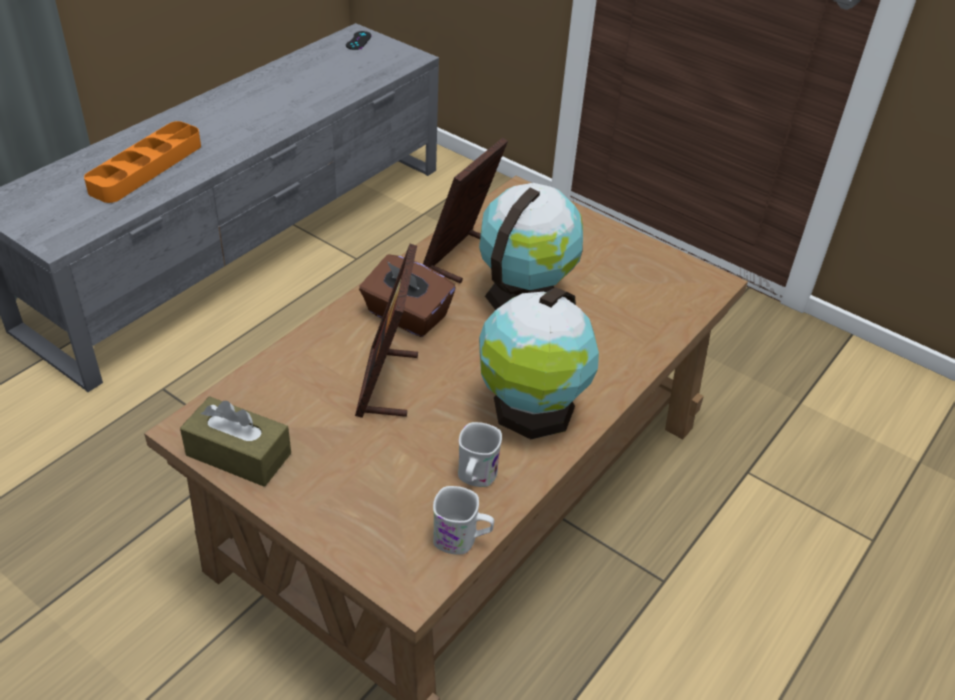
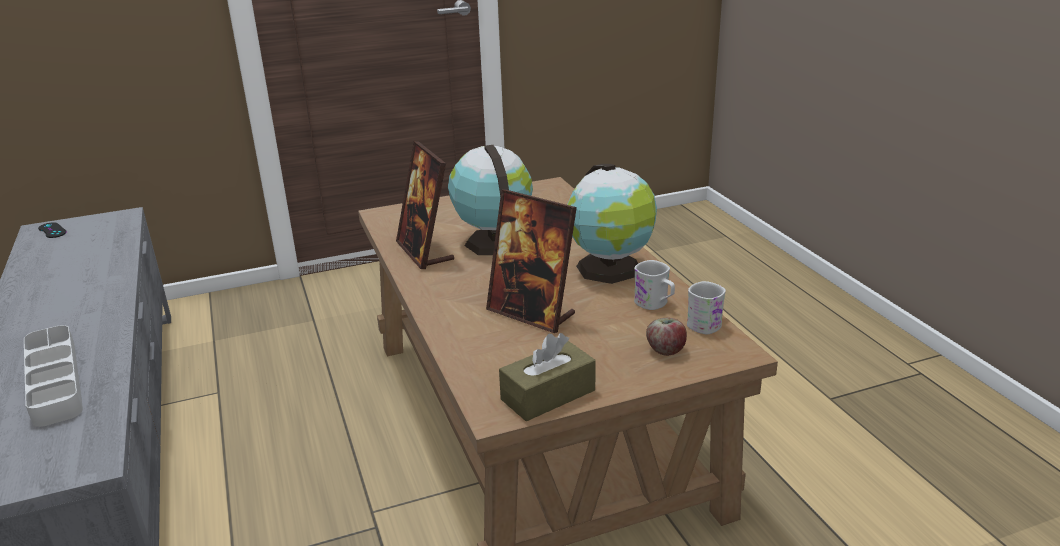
camera: 55 degrees left, 15 degrees down
orange tray [84,121,201,203] -> grey tray [24,325,83,427]
brown tissue box [359,255,456,337] -> none
none -> apple [646,318,687,356]

